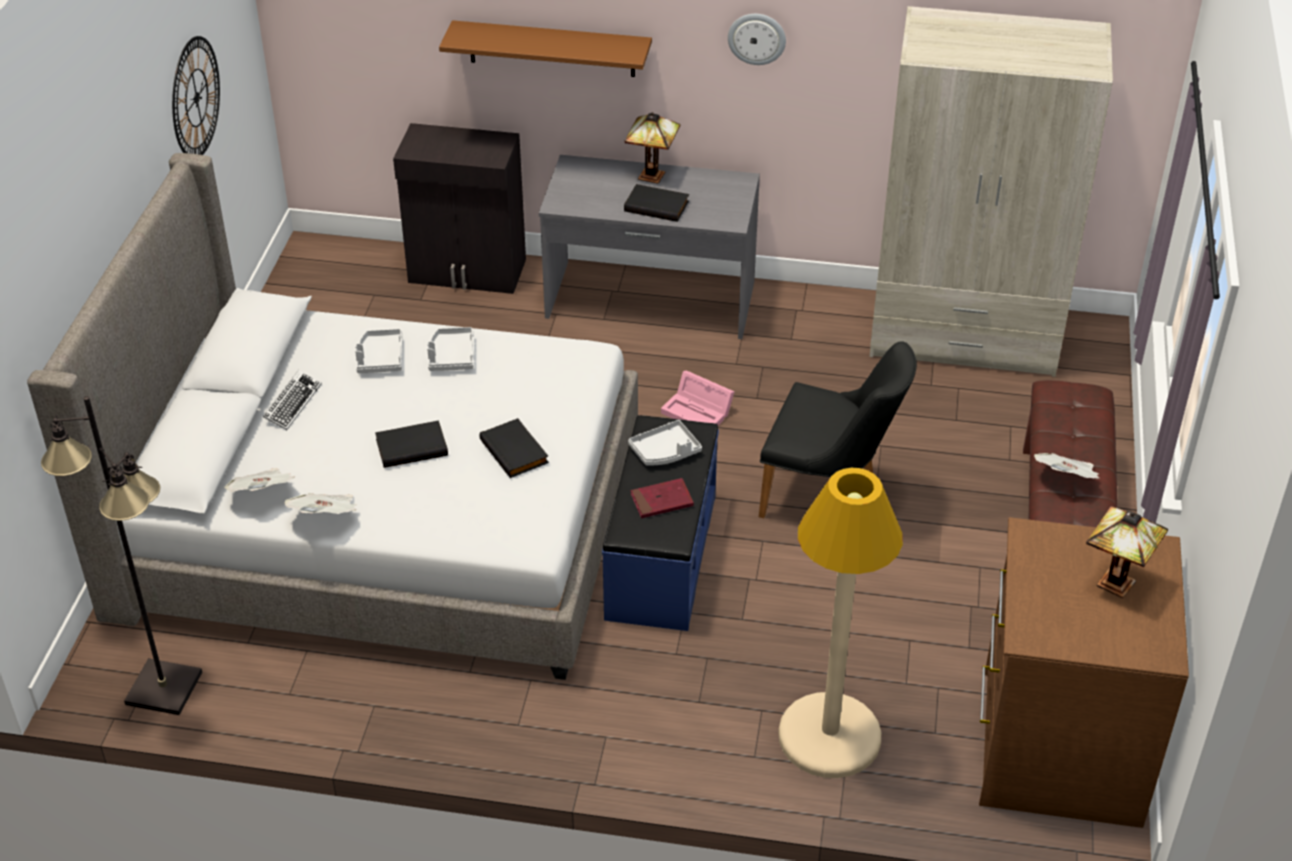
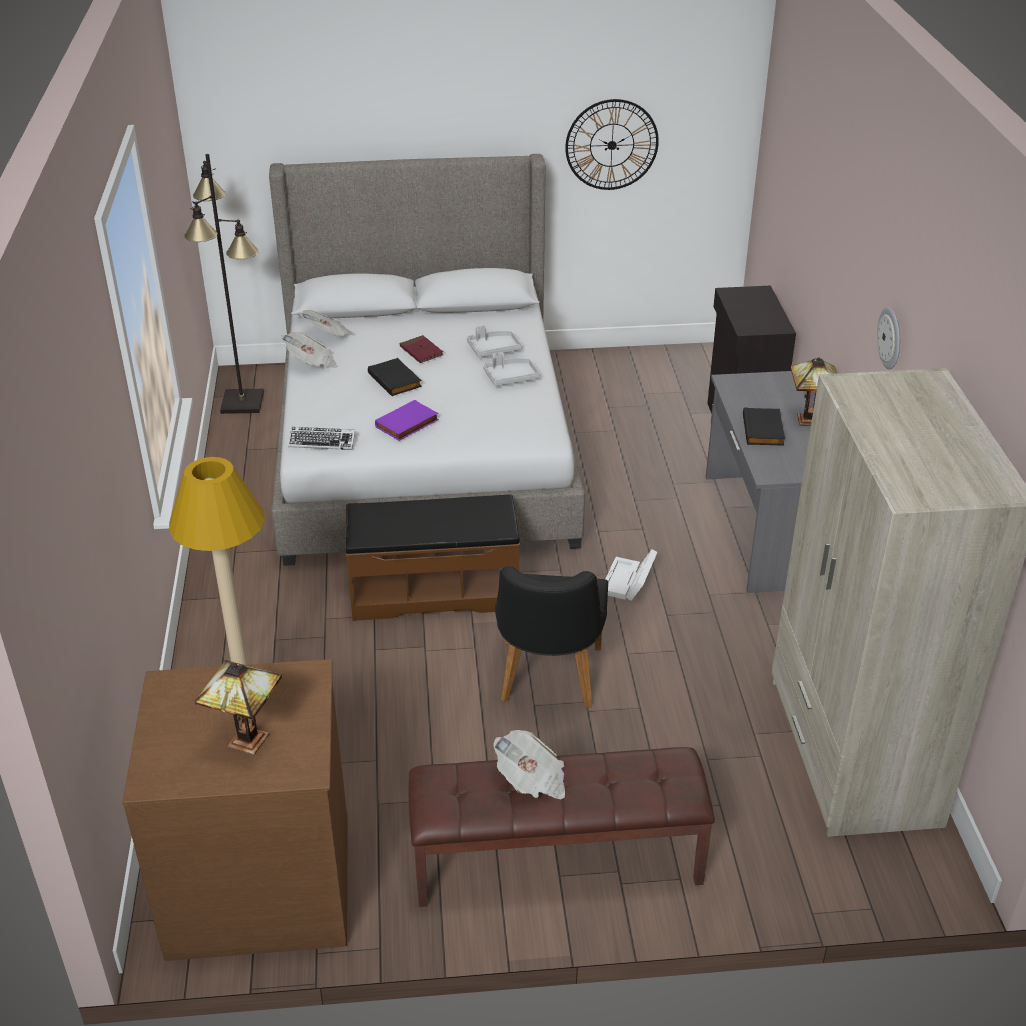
camera: 75 degrees right, 5 degrees down
keyboard [263,370,322,430] -> keyboard moved to [288,427,355,450]
brown shelf [439,20,652,77] -> none
black book [479,418,549,478] -> purple book [375,400,439,441]
blue bench [602,415,719,631] -> brown bench [345,494,520,621]
grey tray [628,420,702,465] -> none
red book [631,478,694,518] -> red book moved to [400,335,443,363]
pink storage box [661,370,734,426] -> white storage box [605,549,657,601]

